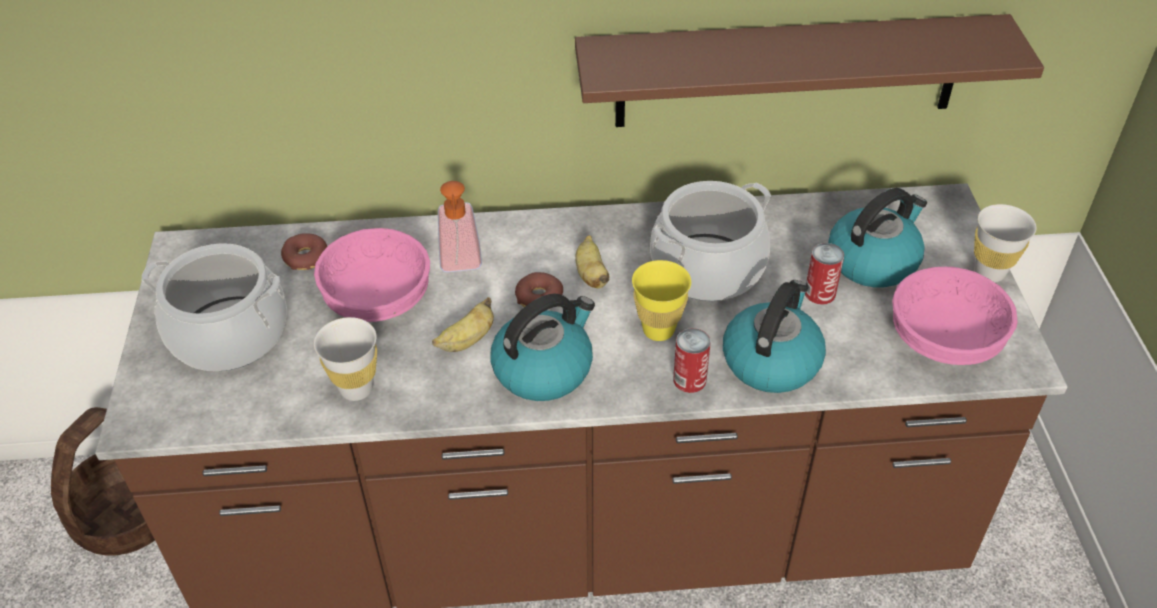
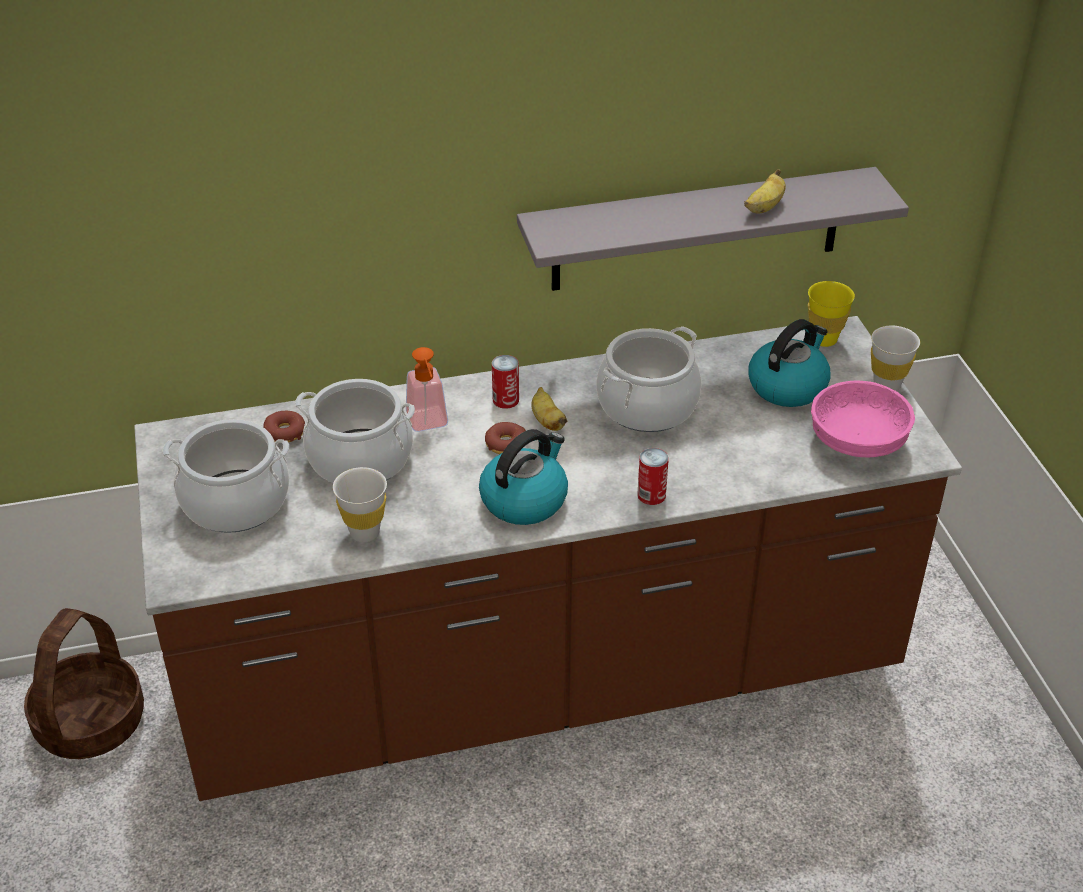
camera: 10 degrees left, 5 degrees down
pink bowl [314,228,430,322] -> cooking pot [295,379,415,483]
banana [432,297,494,352] -> banana moved to [744,169,786,213]
brown shelf [575,14,1044,127] -> grey shelf [517,167,909,291]
yellow cup [632,260,691,341] -> yellow cup moved to [808,281,855,347]
kettle [723,280,826,393] -> none
can [805,243,844,305] -> can moved to [492,355,519,409]

